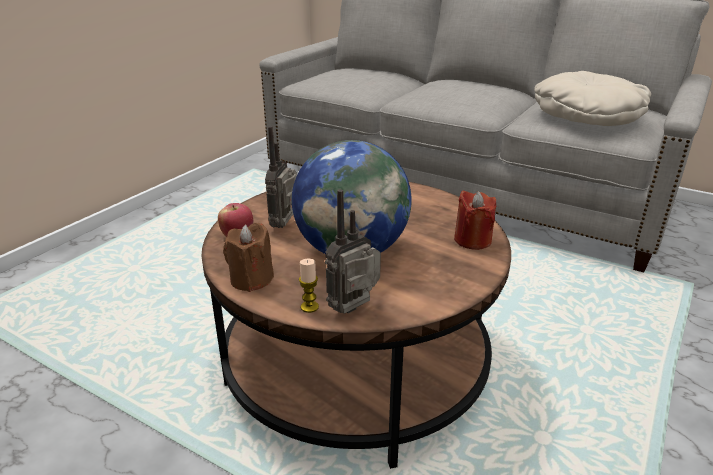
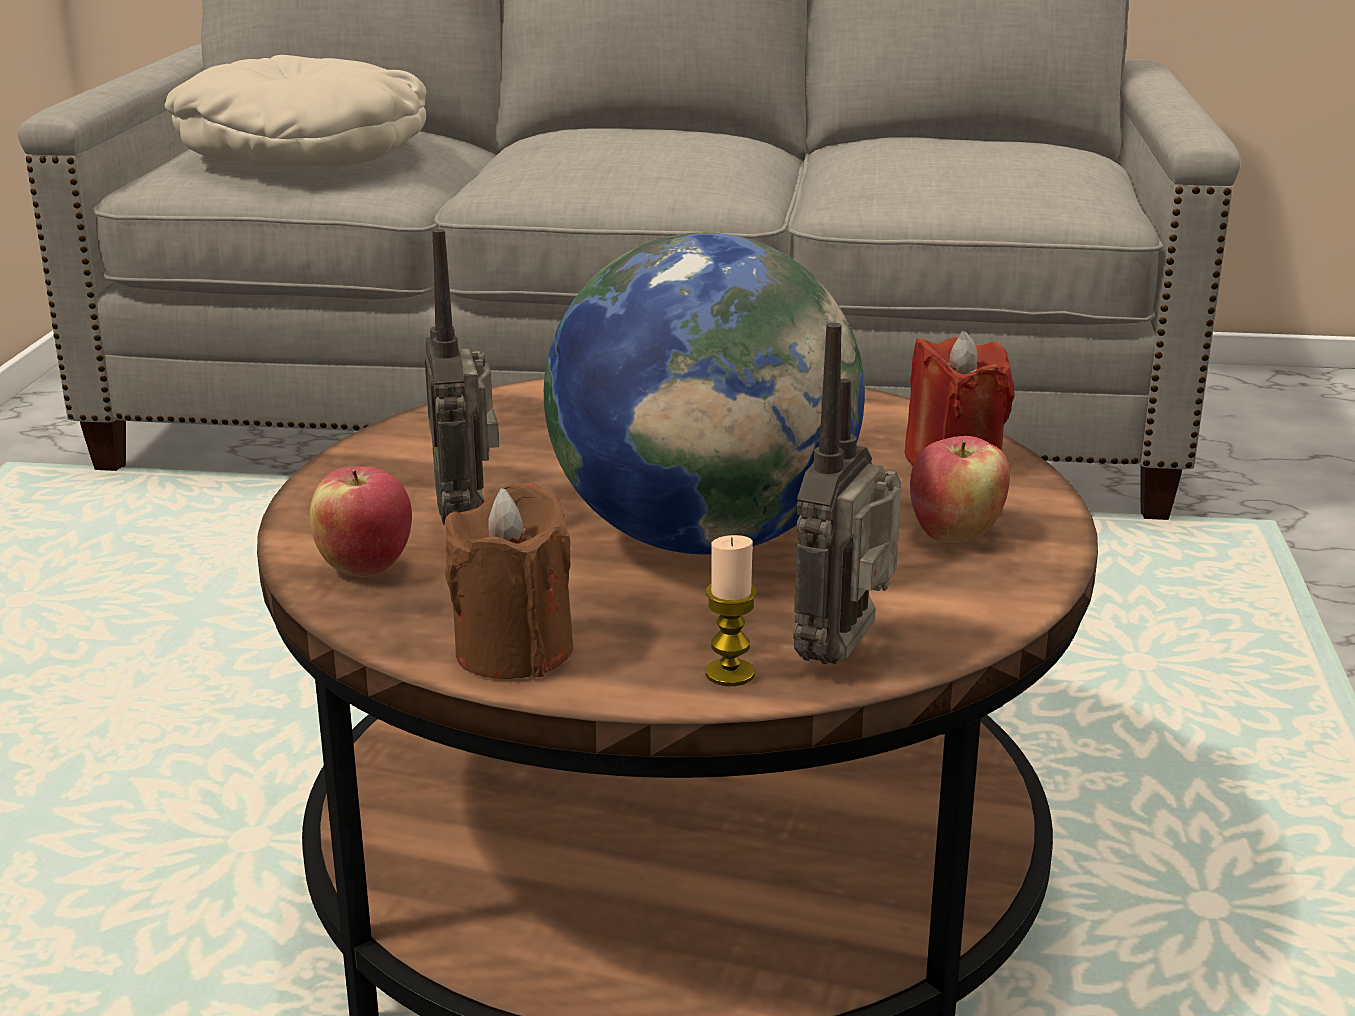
camera: 25 degrees left, 5 degrees down
beige pillow [534,71,651,126] -> beige pillow moved to [165,55,426,166]
none -> apple [910,436,1010,543]

